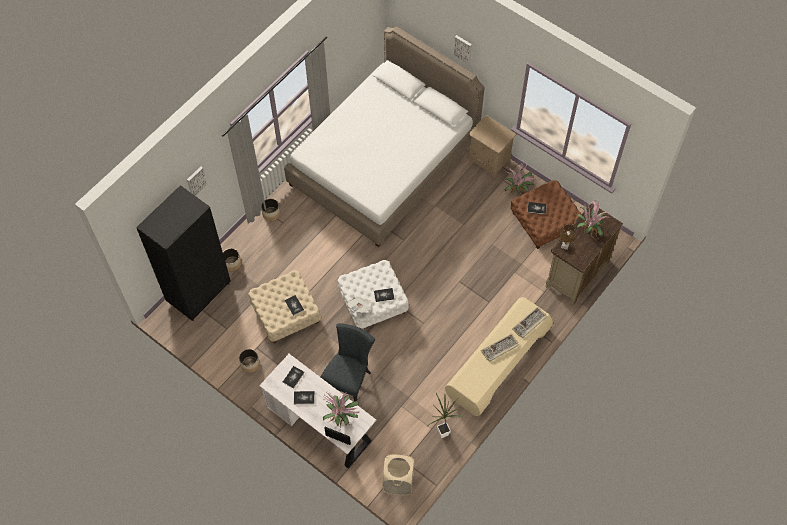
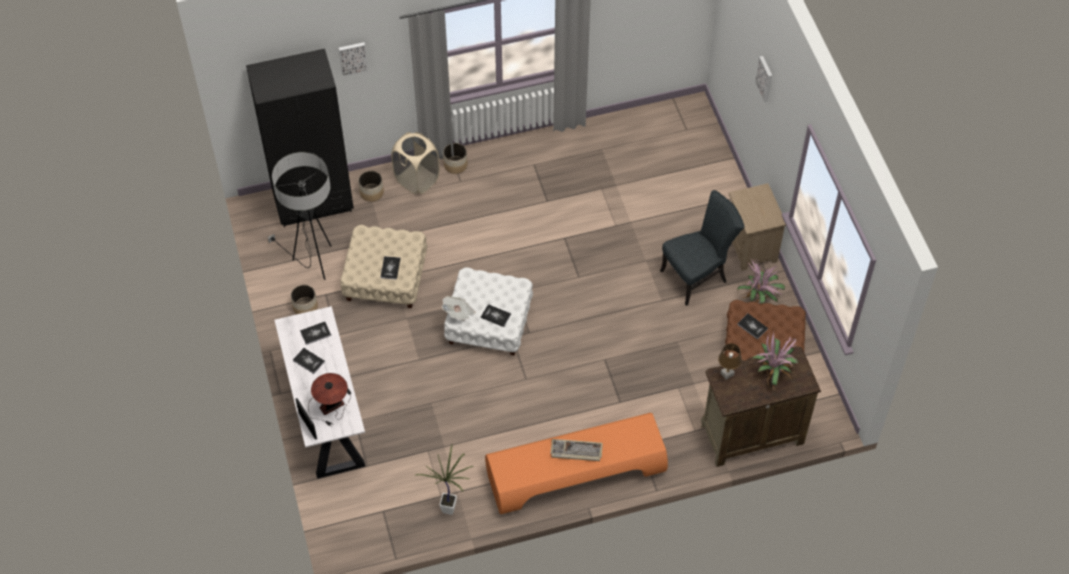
camera: 35 degrees right, 5 degrees down
white bed [284,26,485,247] -> none
grey chair [321,323,375,401] -> grey chair moved to [660,190,745,306]
potted plant [323,392,359,430] -> table lamp [308,373,351,426]
beige laundry basket [382,454,414,495] -> beige laundry basket moved to [391,132,440,194]
beige bench [445,297,553,416] -> orange bench [485,413,668,514]
keyboard [512,307,547,338] -> none
none -> floor lamp [267,152,331,280]

